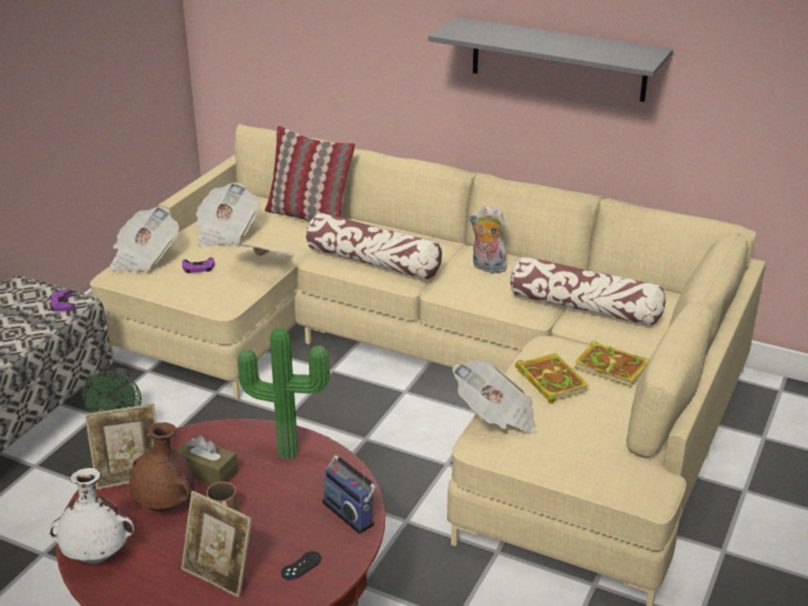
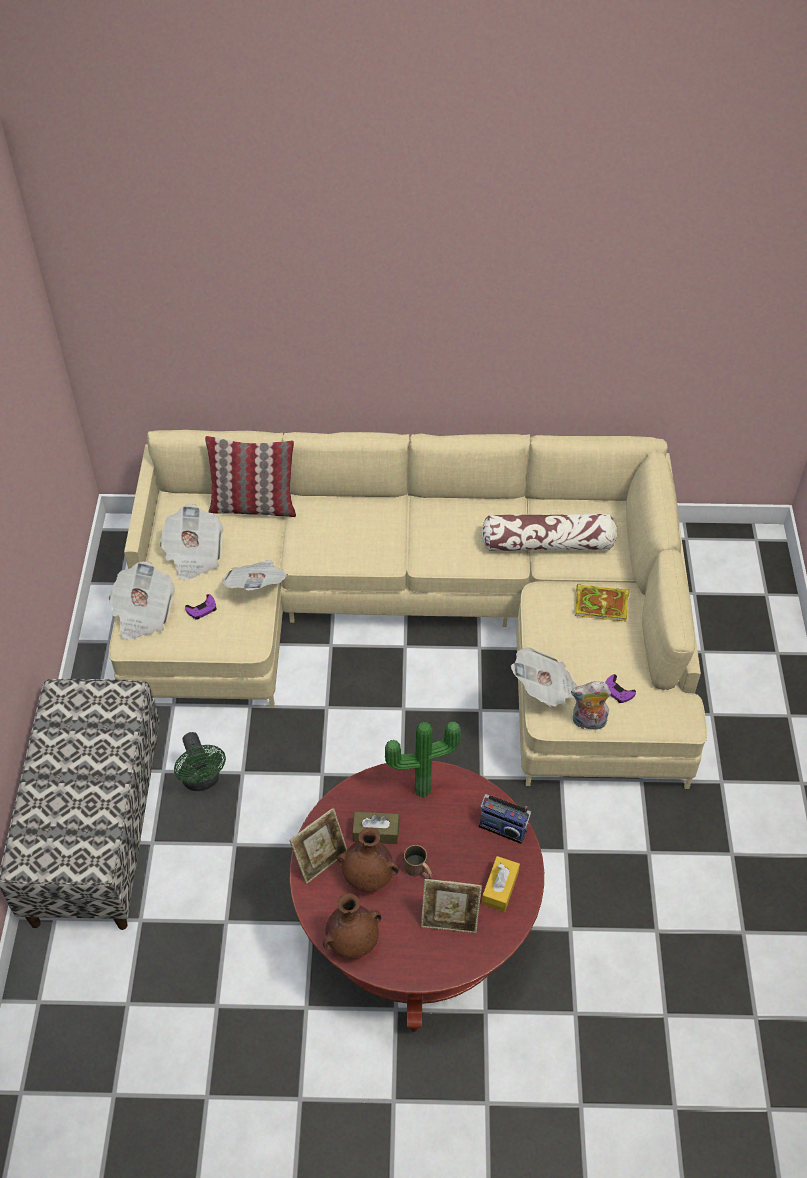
camera: 25 degrees left, 20 degrees up
white vase [49,468,134,564] -> brown vase [323,893,381,958]
purple game controller [50,290,75,312] -> purple game controller moved to [605,674,636,703]
black game controller [281,551,322,580] -> yellow tissue box [482,856,520,912]
pillow [306,213,442,280] -> none
grey shelf [428,17,673,102] -> none
plush toy [469,206,507,273] -> plush toy moved to [571,681,611,730]
book [515,353,589,404] -> none

